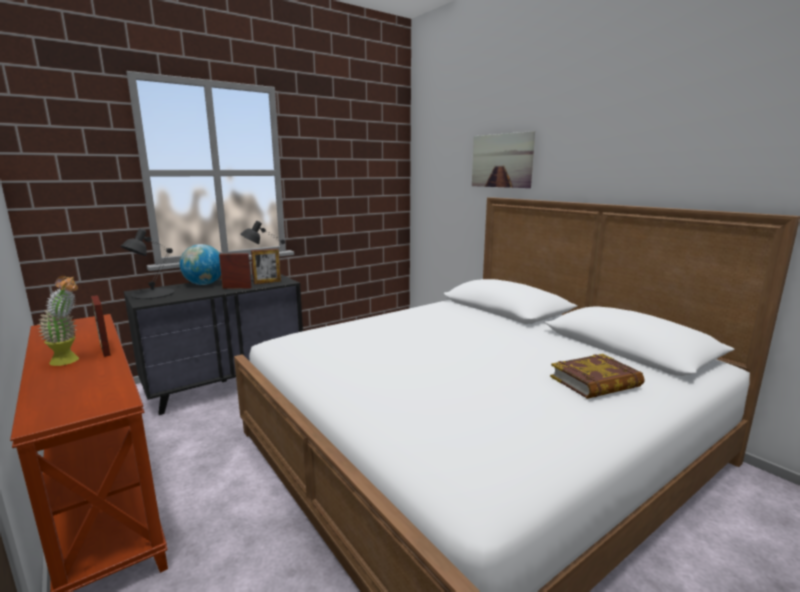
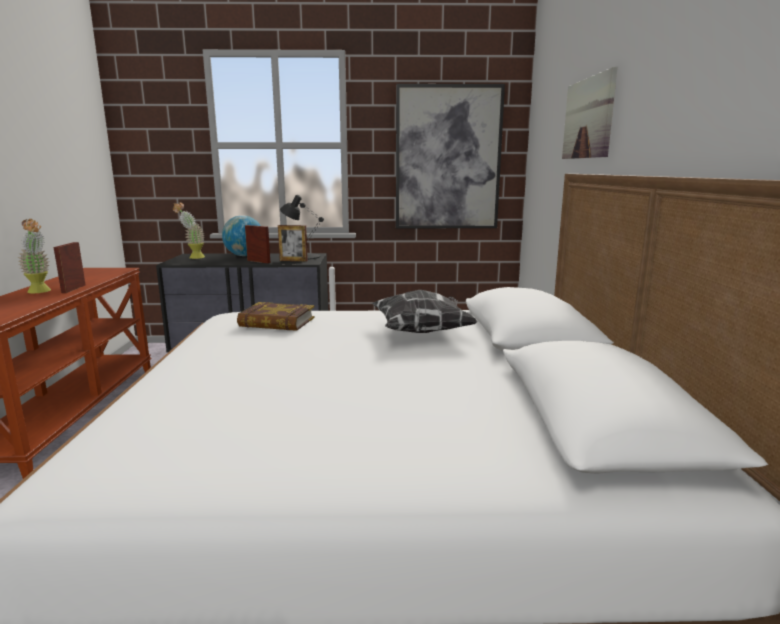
camera: 35 degrees right, 0 degrees up
black table lamp [121,229,175,299] -> potted plant [173,203,205,259]
book [550,354,645,399] -> book moved to [237,302,314,331]
none -> pillow [372,290,478,333]
none -> picture [396,84,505,228]

